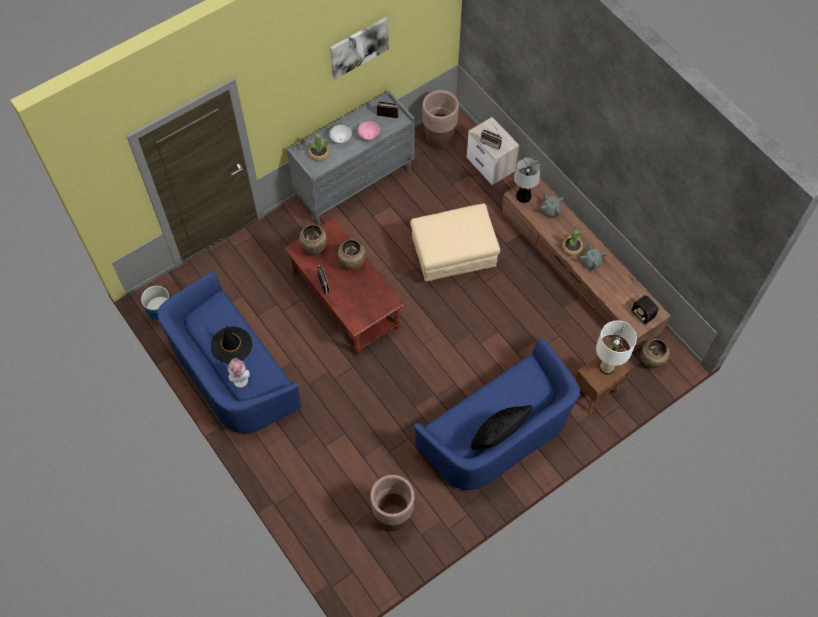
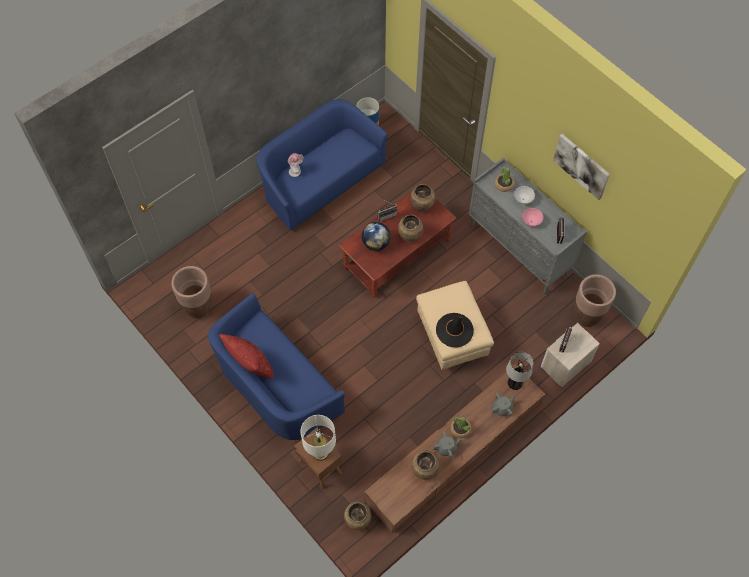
camera: 85 degrees right, 0 degrees up
black hat [211,325,252,364] -> black hat moved to [436,313,474,348]
black pillow [471,405,533,450] -> red pillow [219,334,274,379]
radio [624,294,659,325] -> none
none -> globe [362,222,391,251]
none -> brown vase [412,451,440,480]

